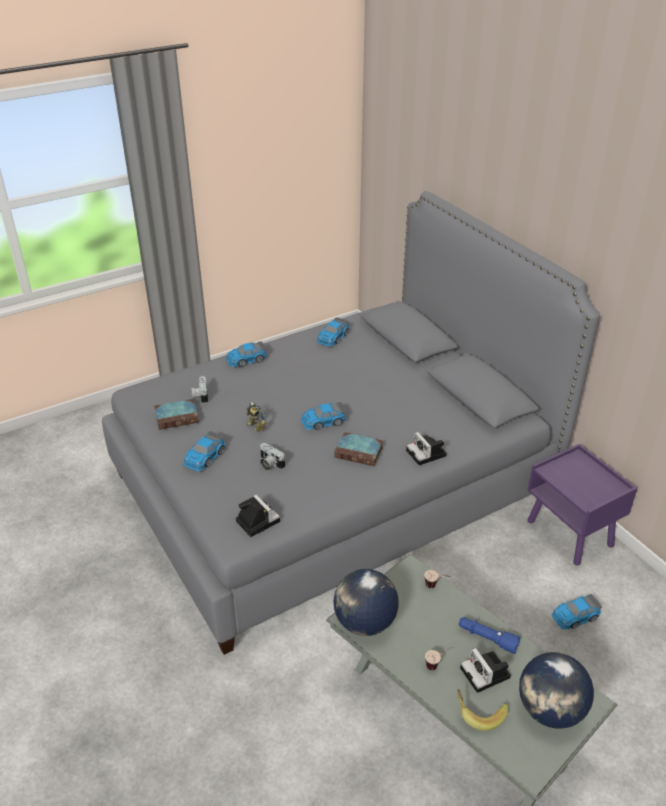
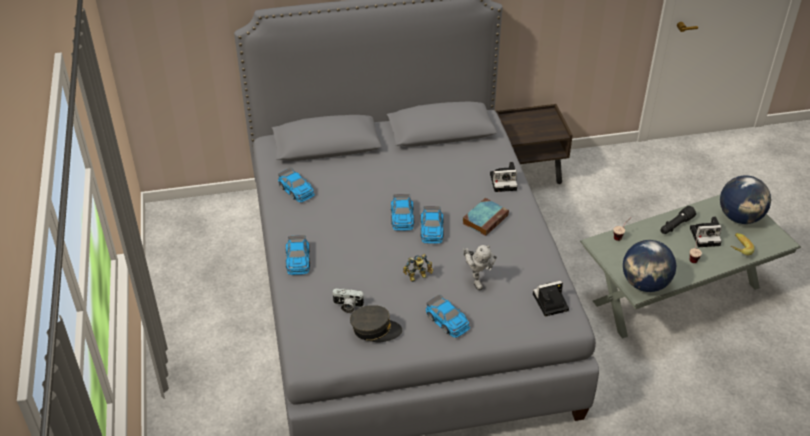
camera: 70 degrees left, 5 degrees up
book [154,399,199,430] -> grey cap [350,305,402,342]
camera [260,443,285,470] -> toy robot [463,245,497,290]
blue flashlight [459,617,521,654] -> black flashlight [661,206,696,234]
purple nightstand [528,444,638,566] -> brown nightstand [496,104,573,184]
toy car [552,594,602,630] -> toy car moved to [391,194,414,231]

